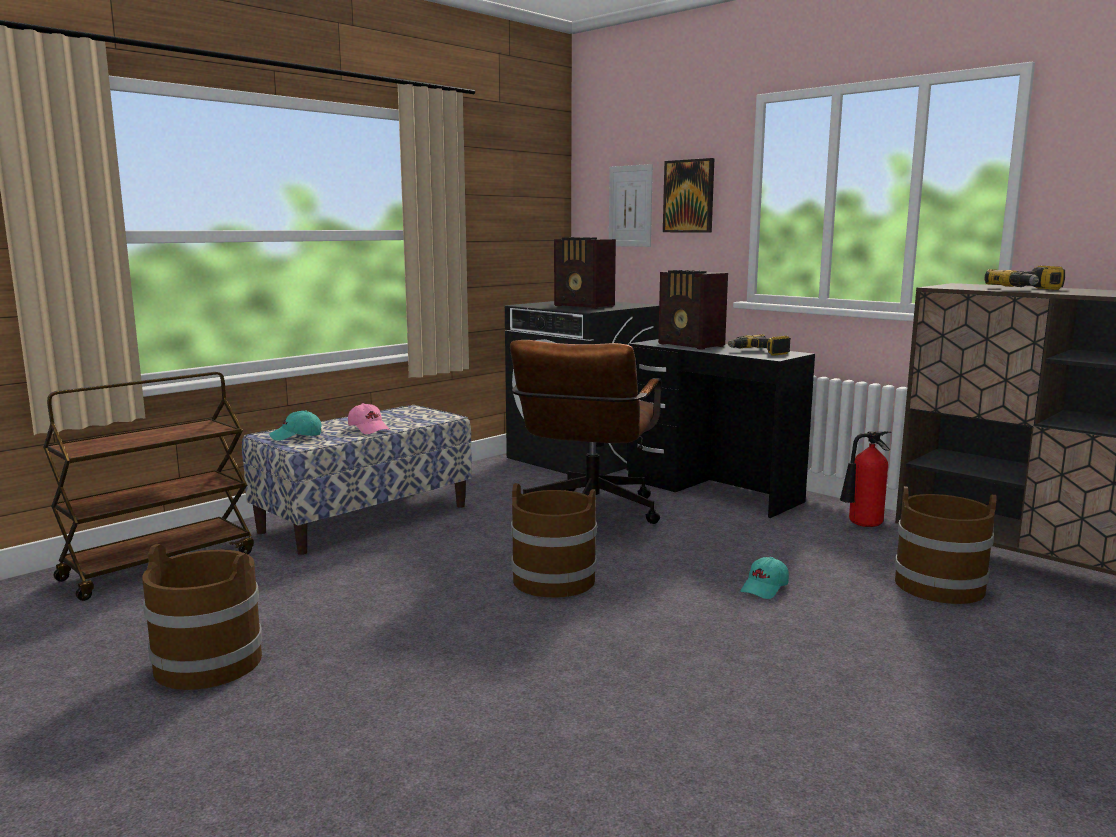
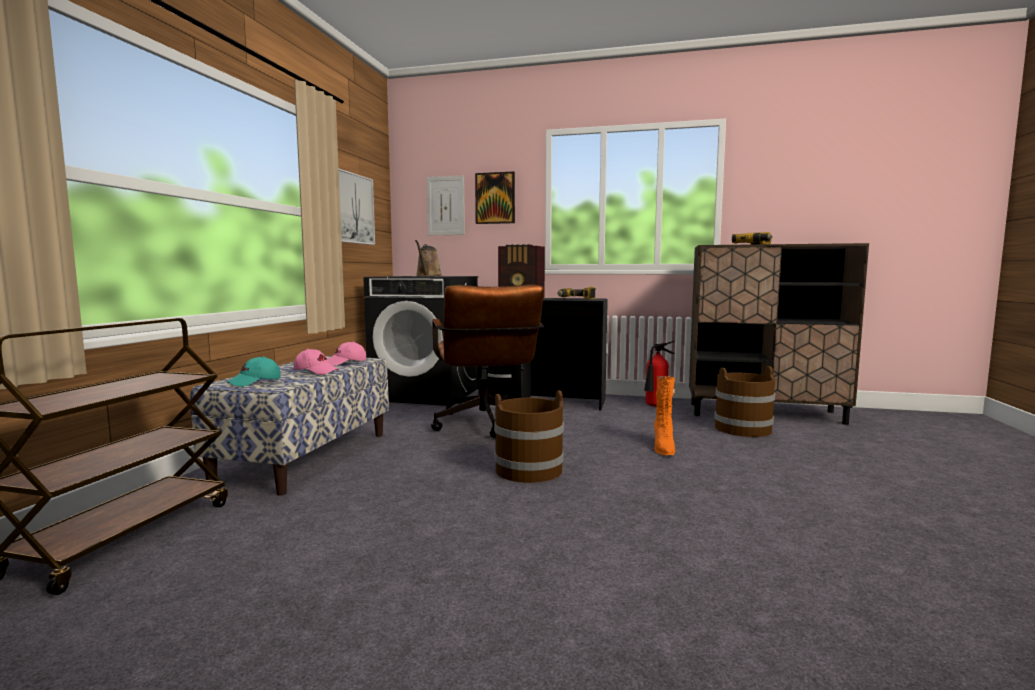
camera: 30 degrees left, 5 degrees down
brown bucket [142,544,262,690] -> none
radio [554,237,616,309] -> brown watering can [415,240,442,276]
turquoise cap [740,557,789,599] -> orange boot [654,376,675,456]
none -> pink cap [327,342,366,365]
none -> picture [339,169,375,245]

